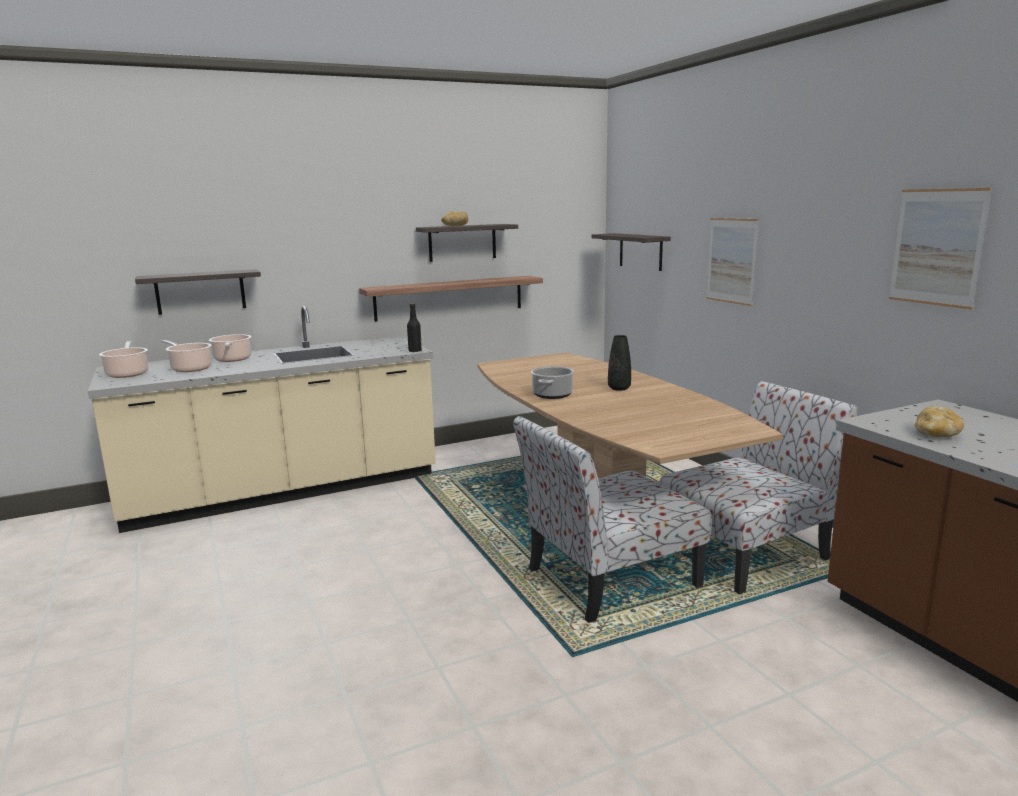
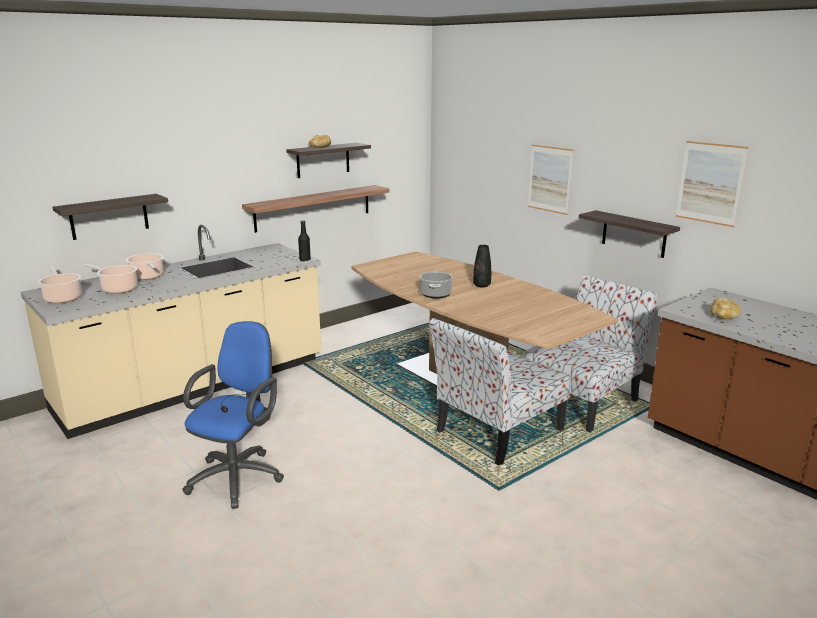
camera: 15 degrees left, 5 degrees up
shelf [591,233,671,271] -> shelf moved to [579,210,680,258]
none -> blue office chair [183,321,284,509]

